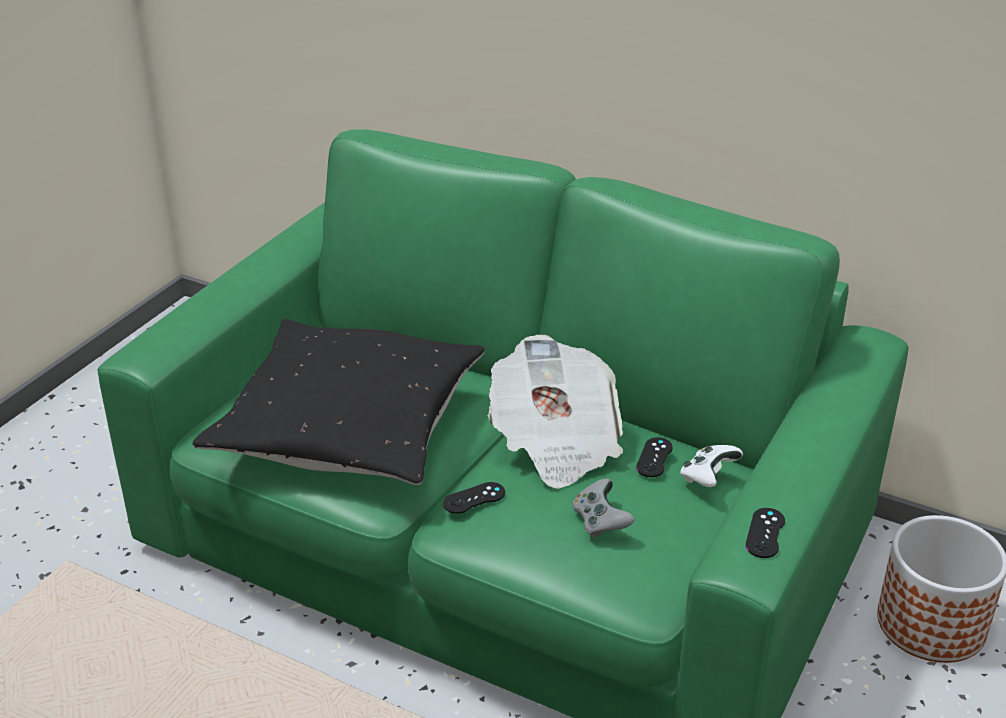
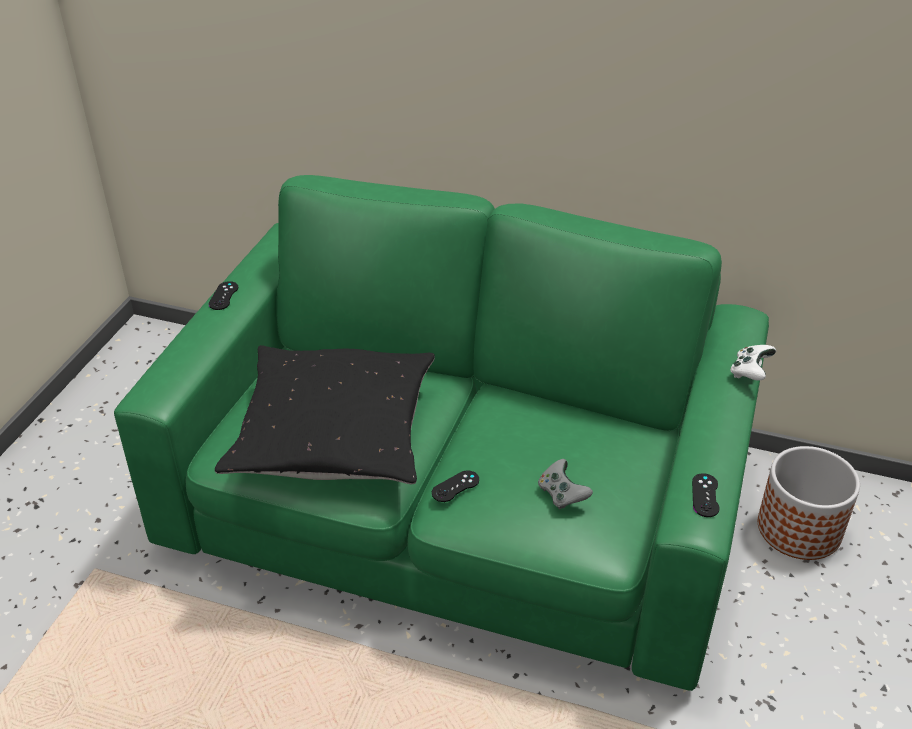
camera: 10 degrees left, 5 degrees up
newspaper [488,335,623,489] -> none
black game controller [636,437,673,477] -> black game controller moved to [209,281,238,310]
white game controller [680,445,743,487] -> white game controller moved to [730,345,776,381]

